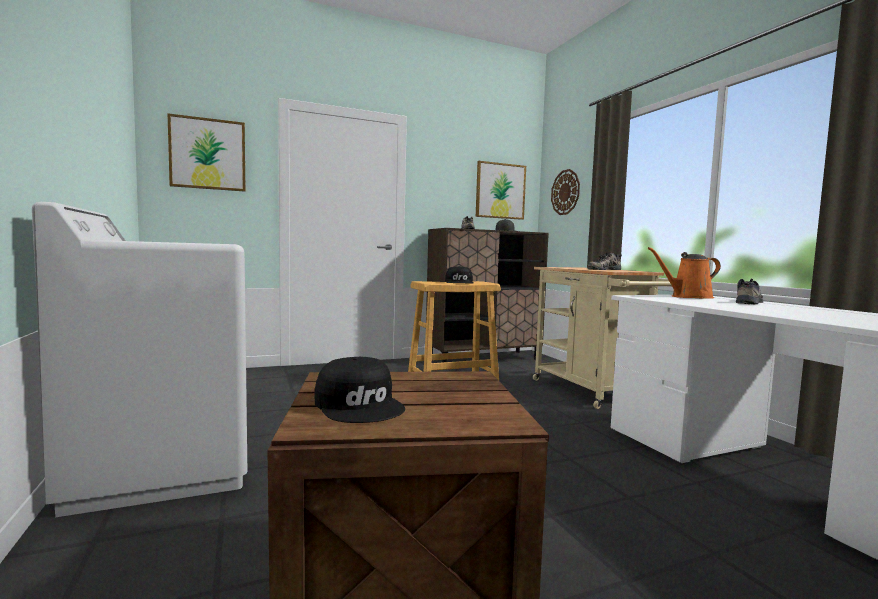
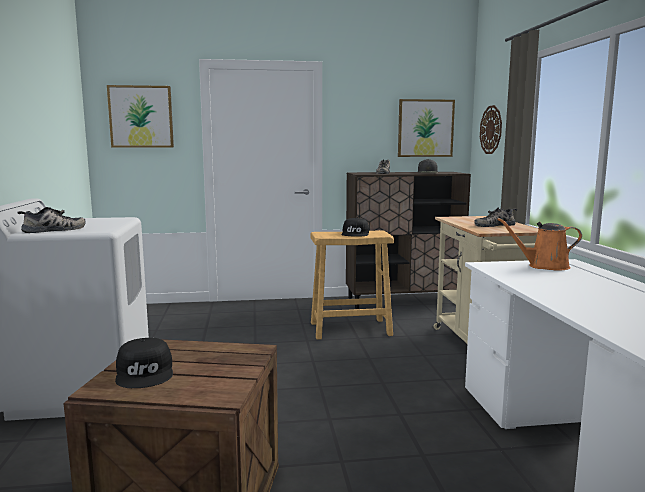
camera: 15 degrees right, 5 degrees up
shoe [736,279,763,304] -> shoe moved to [17,207,86,233]

